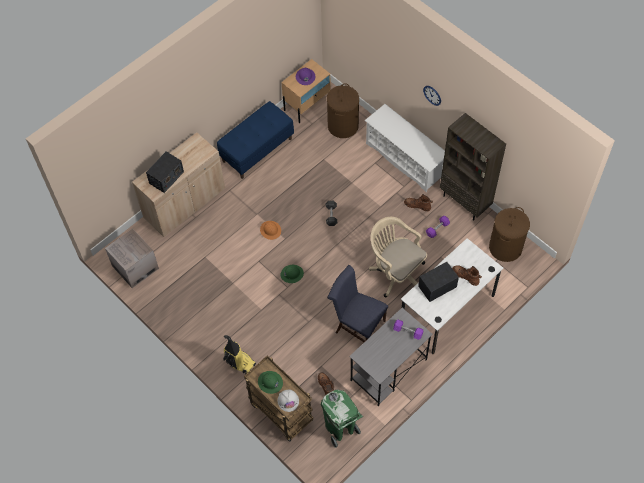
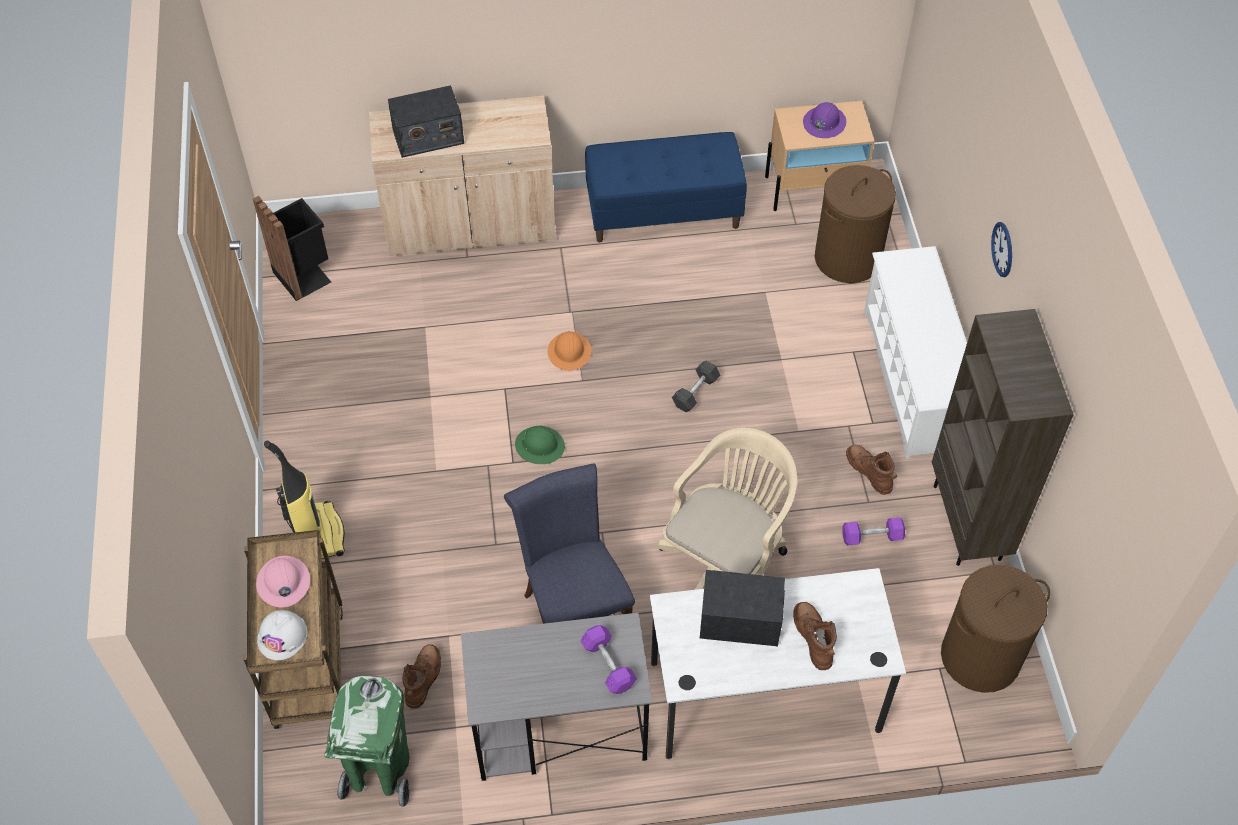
camera: 35 degrees right, 5 degrees down
cardboard box [105,228,159,288] -> black trash can [253,196,331,301]
green hard hat [258,371,283,394] -> pink hard hat [256,556,310,607]
beige office chair [369,217,427,297] -> beige office chair turned 45 degrees clockwise [657,428,797,590]

